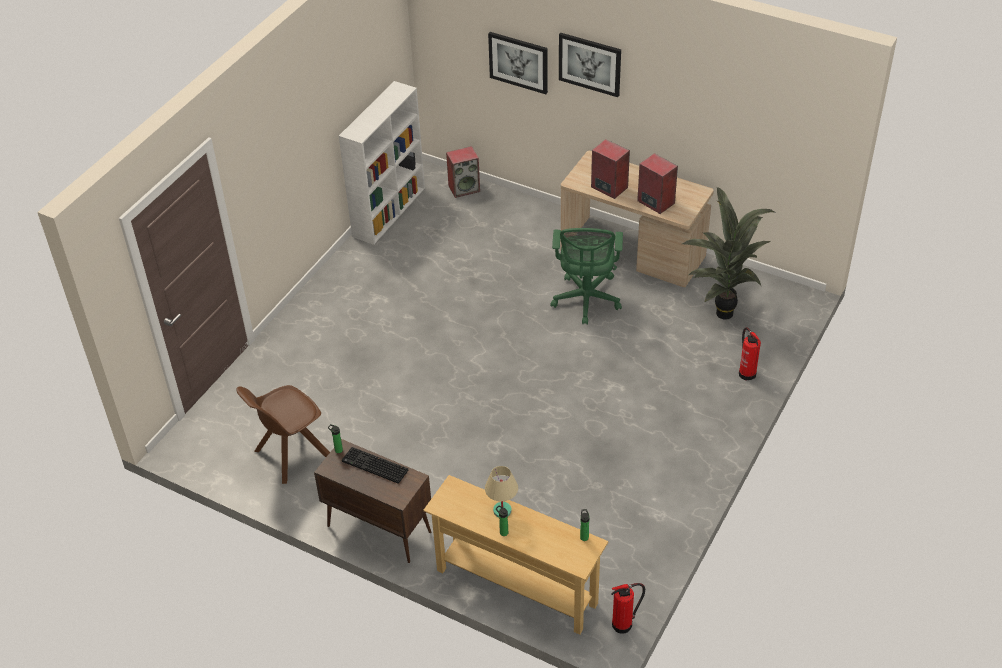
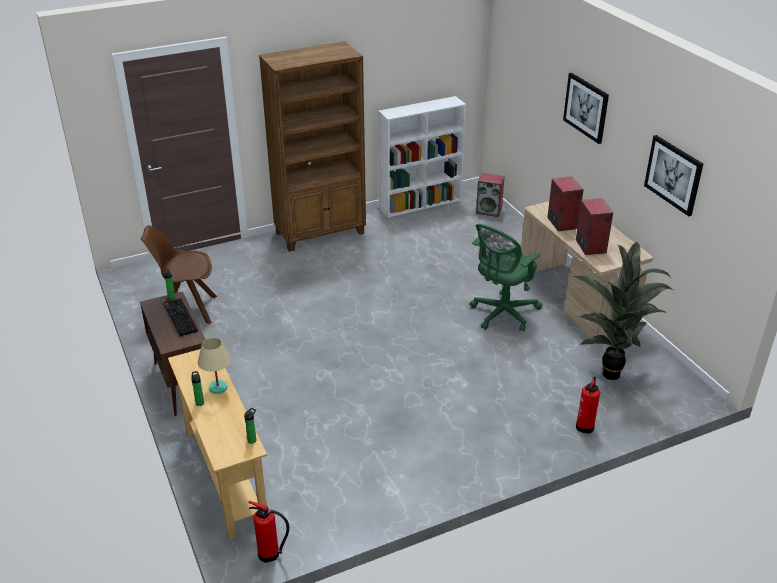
camera: 35 degrees right, 10 degrees down
picture [488,32,548,94] -> picture moved to [644,135,703,216]
none -> brown bookcase [259,41,366,252]

